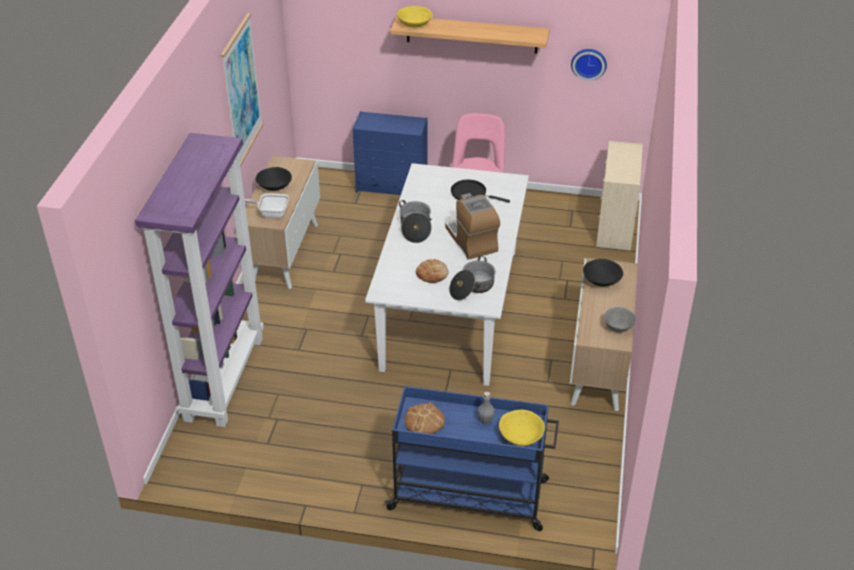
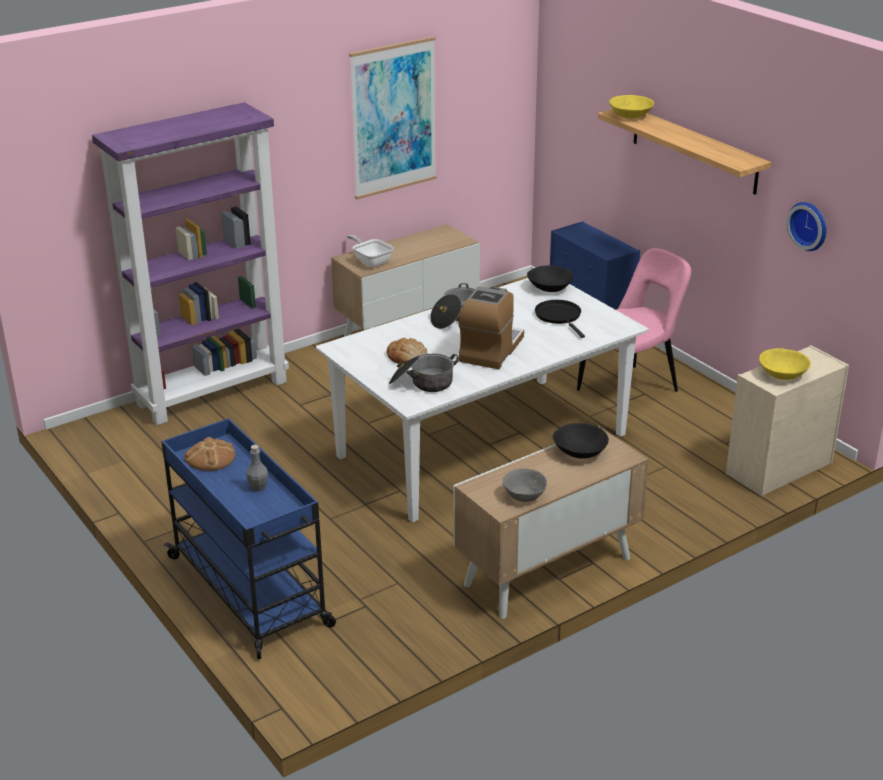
camera: 45 degrees right, 10 degrees down
black bowl [256,167,292,191] -> black bowl moved to [527,265,574,292]
yellow bowl [499,410,545,446] -> yellow bowl moved to [759,348,811,380]

